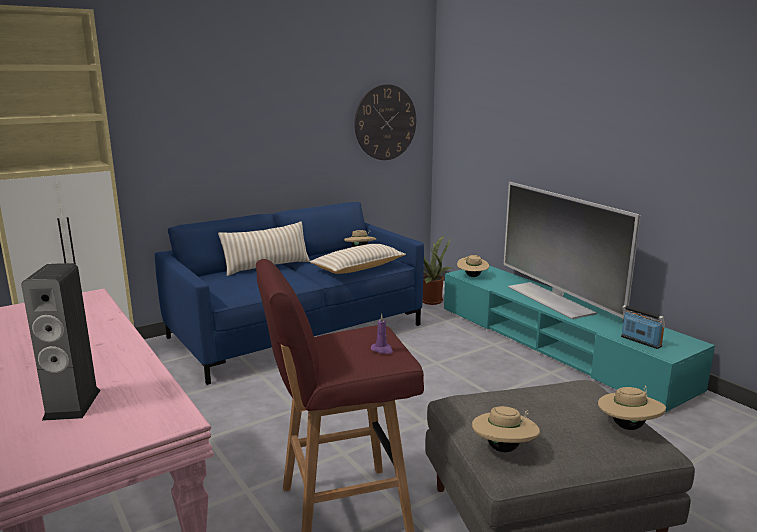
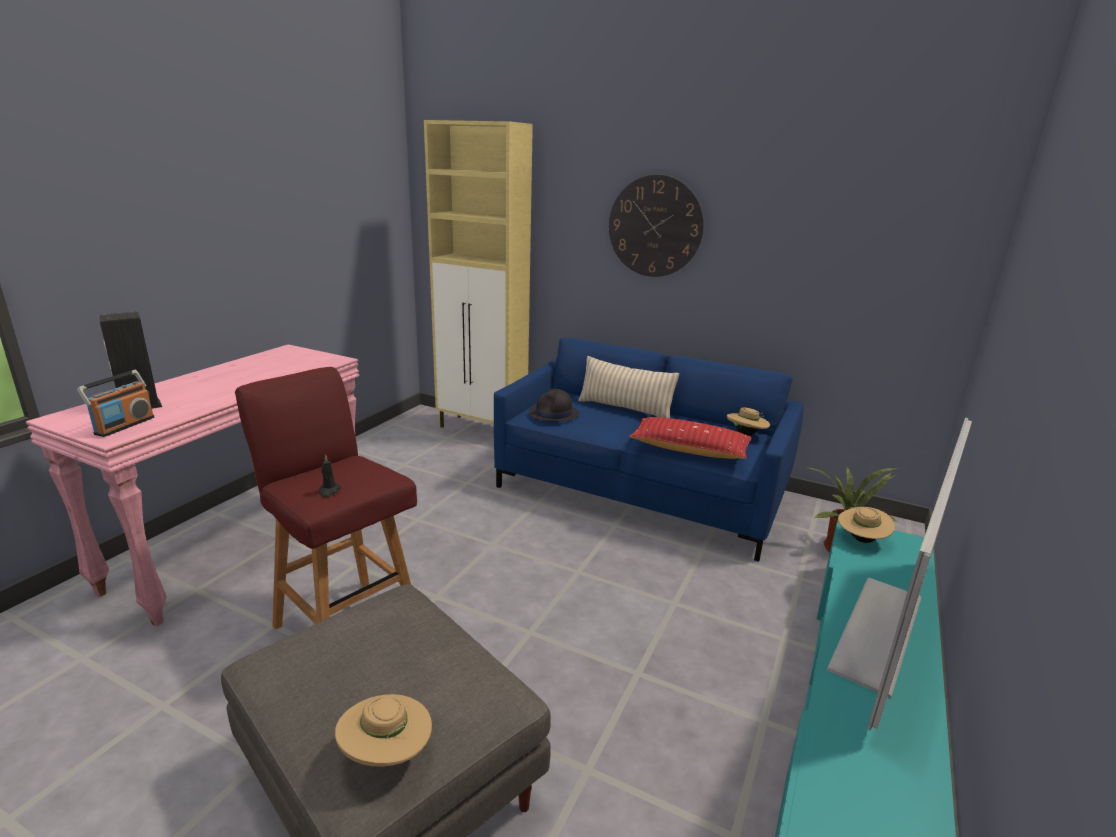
camera: 60 degrees right, 5 degrees up
beige pillow [310,244,406,274] -> red pillow [629,417,752,459]
wall clock [354,84,416,160] -> wall clock moved to [609,175,704,277]
purple candle [371,314,393,354] -> black candle [318,454,341,497]
beige hat [472,406,540,452] -> none
radio [621,305,665,349] -> radio moved to [77,370,154,437]
none -> black hat [529,389,579,422]

